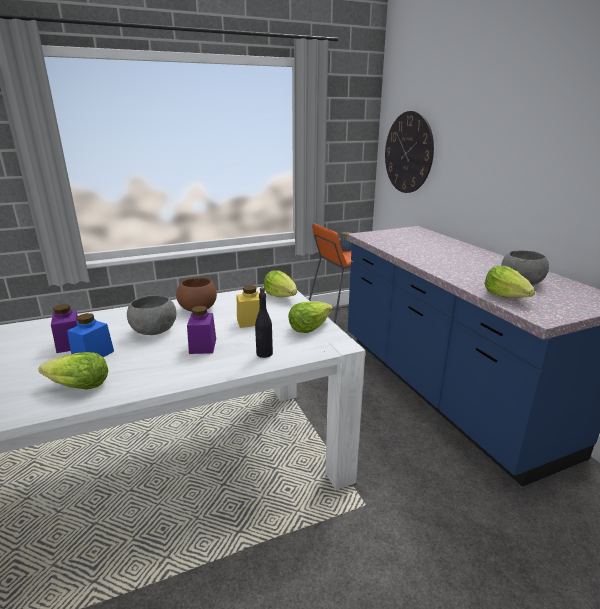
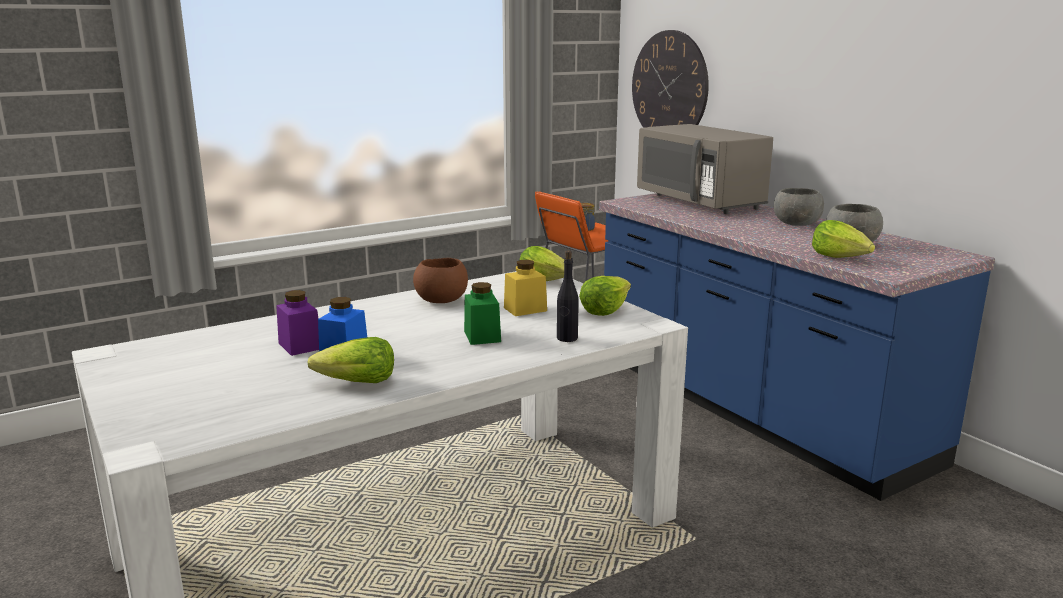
camera: 10 degrees left, 5 degrees down
grey bowl [127,295,176,335] -> grey bowl moved to [774,188,824,226]
purple jar [187,306,216,354] -> green jar [464,282,501,345]
none -> grey microwave [637,124,773,214]

